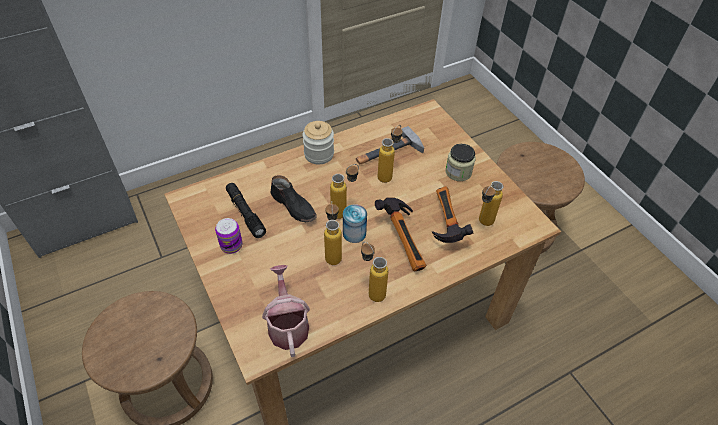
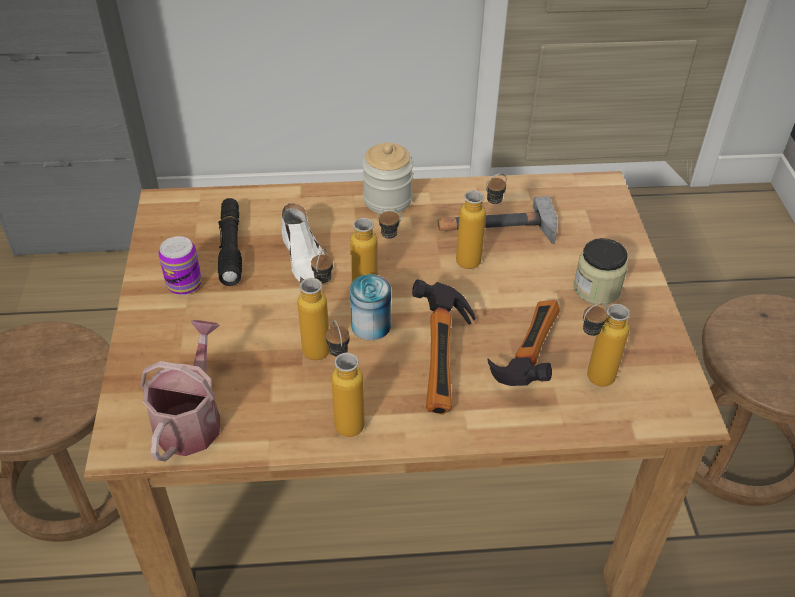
camera: 25 degrees right, 5 degrees down
black shoe [270,175,317,222] -> white shoe [281,204,325,283]

